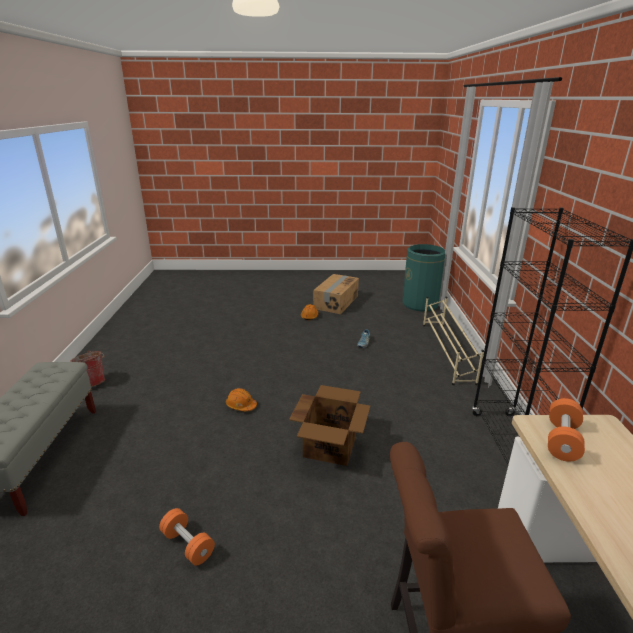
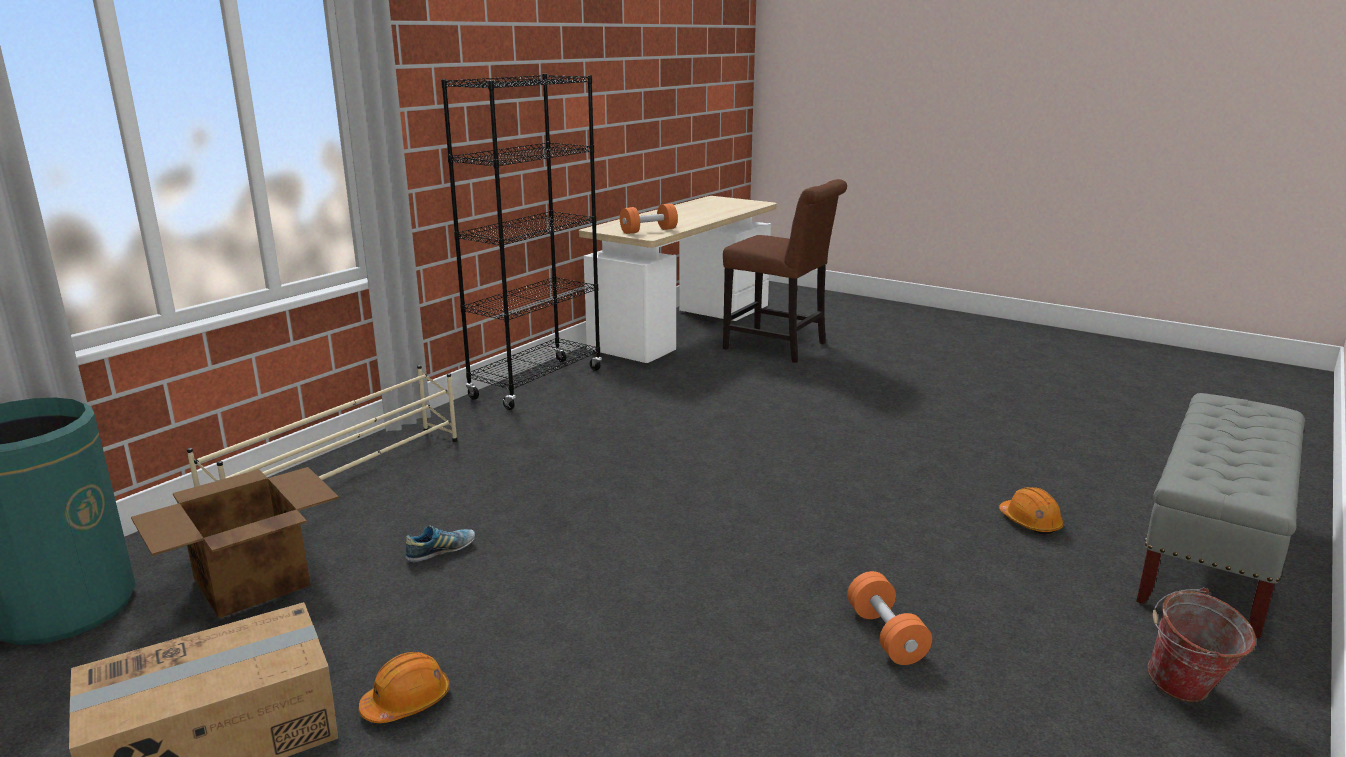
camera: 145 degrees left, 5 degrees down
orange dumbbell [159,508,215,566] -> orange dumbbell moved to [847,571,932,665]
orange hard hat [226,388,257,411] -> orange hard hat moved to [999,487,1064,534]
cardboard box [289,385,370,466] -> cardboard box moved to [131,467,339,618]

